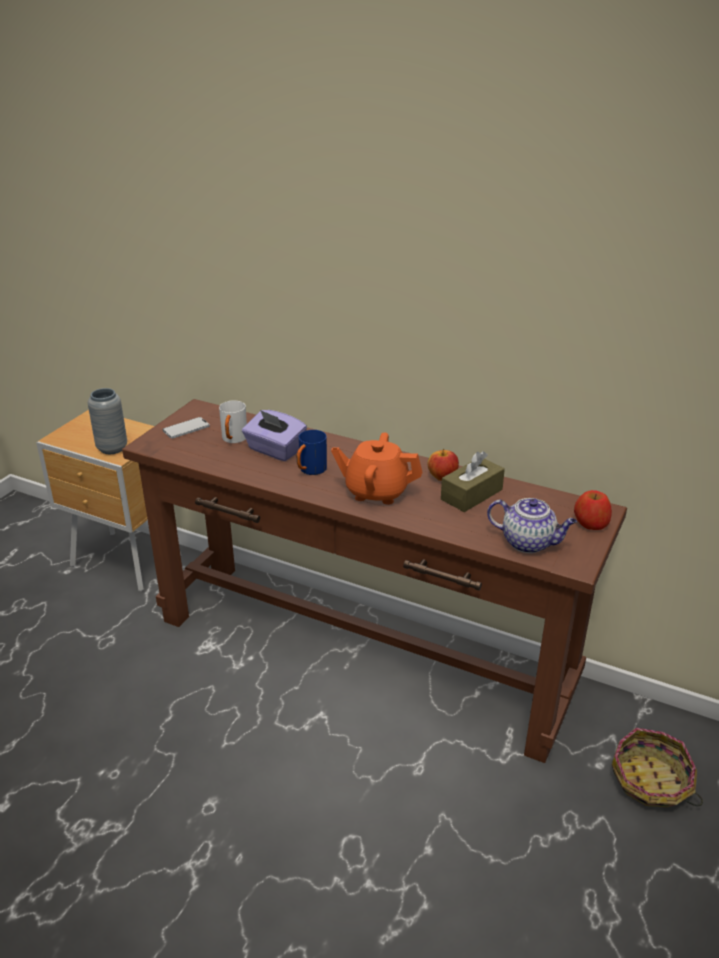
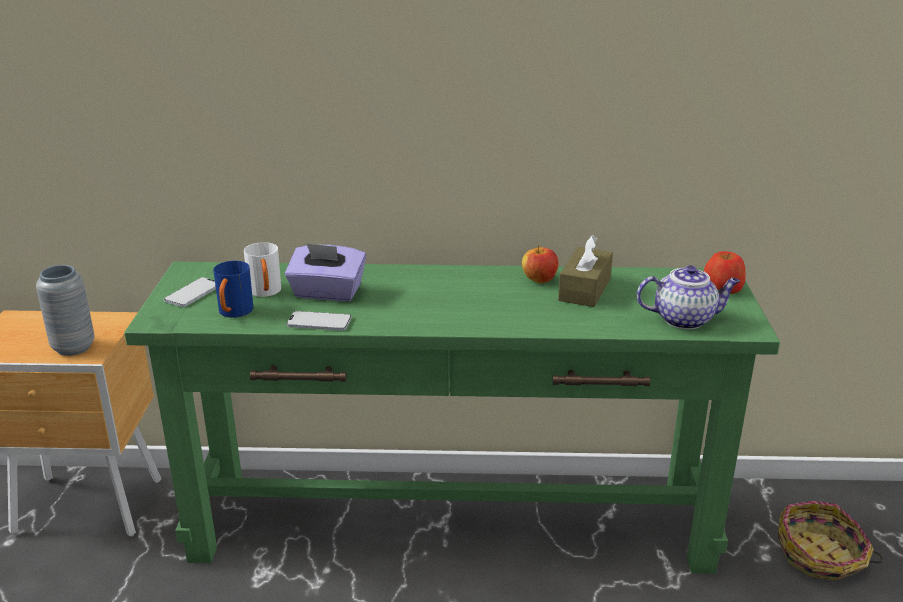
camera: 25 degrees left, 5 degrees down
brown console table [122,399,627,763] -> green console table [124,261,780,574]
blue mug [297,430,327,475] -> blue mug moved to [213,261,253,318]
orange teapot [331,432,423,505] -> none
none -> phone [287,311,351,331]

